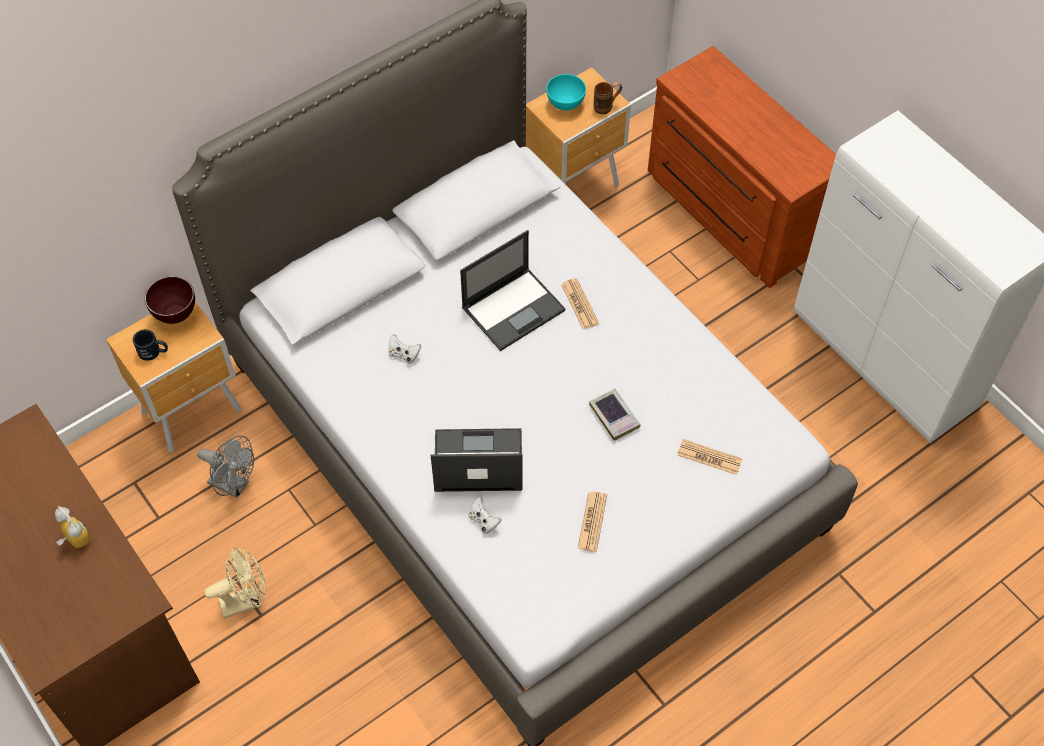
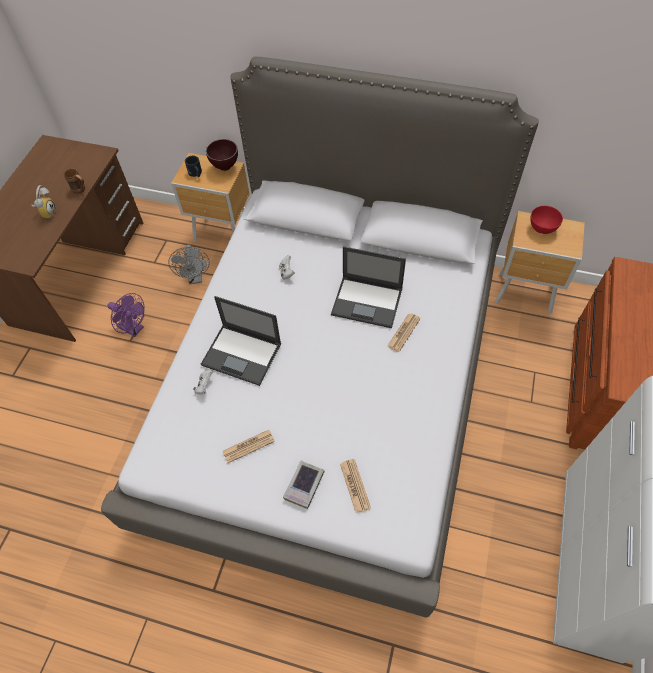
camera: 55 degrees right, 0 degrees up
beige fan [204,547,266,618] -> purple fan [107,293,145,337]
laptop [431,428,523,492] -> laptop turned 150 degrees clockwise [201,296,281,386]
turquoise bowl [546,74,586,110] -> red bowl [530,206,563,234]
book [589,389,640,441] -> book moved to [283,461,325,509]
brown mug [593,82,622,114] -> brown mug moved to [64,169,85,194]

